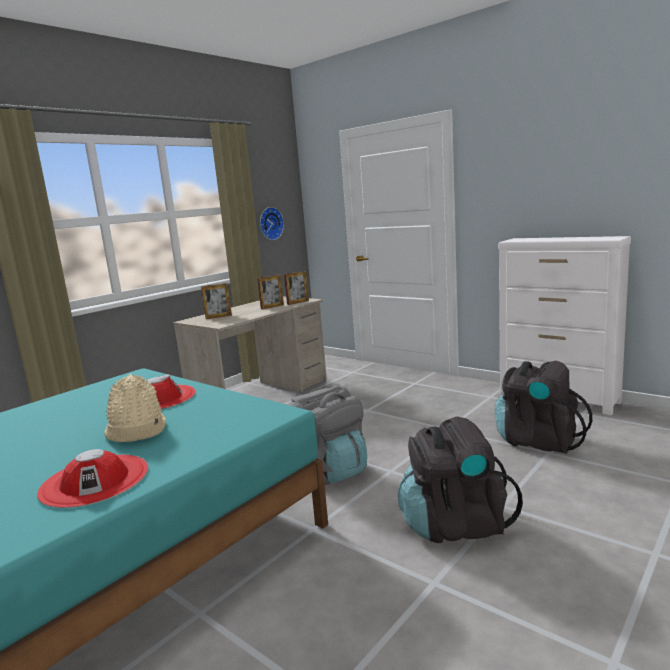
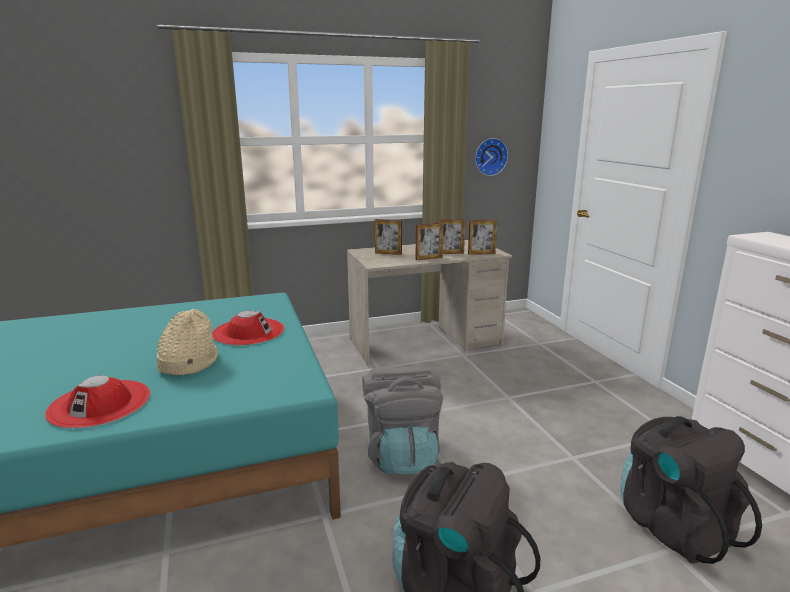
camera: 30 degrees right, 5 degrees up
none -> picture frame [415,223,444,260]

